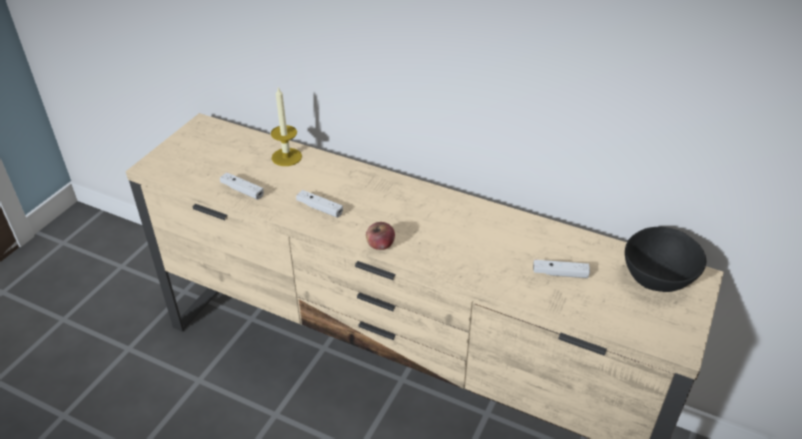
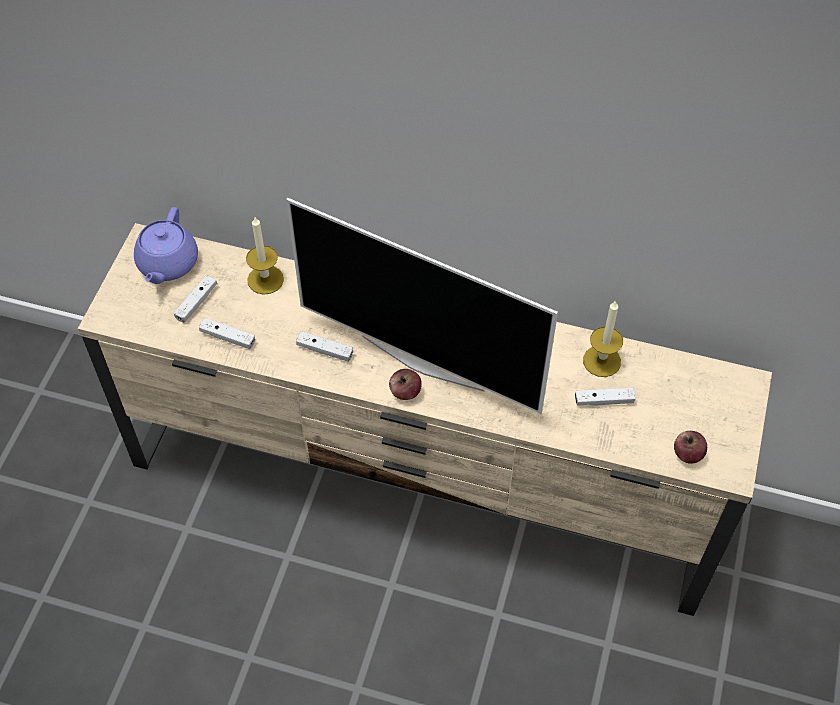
camera: 10 degrees left, 15 degrees up
black bowl [625,227,706,292] -> none
none -> purple teapot [134,207,198,284]
none -> white game controller [174,275,217,323]
none -> television [286,198,558,414]
none -> candle [583,300,623,377]
none -> apple [674,431,707,464]

